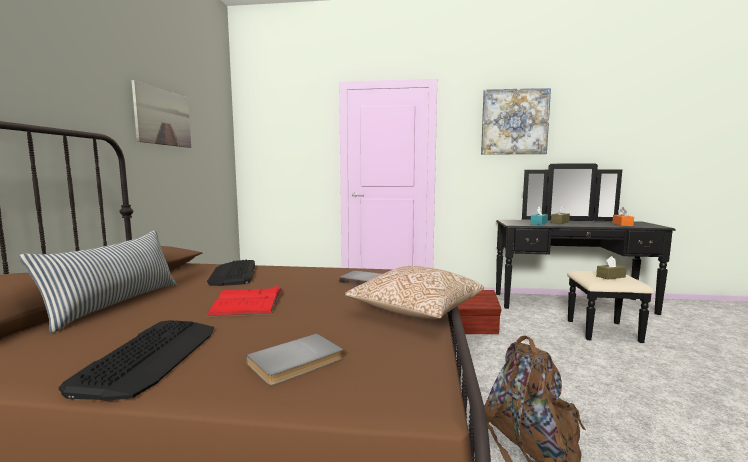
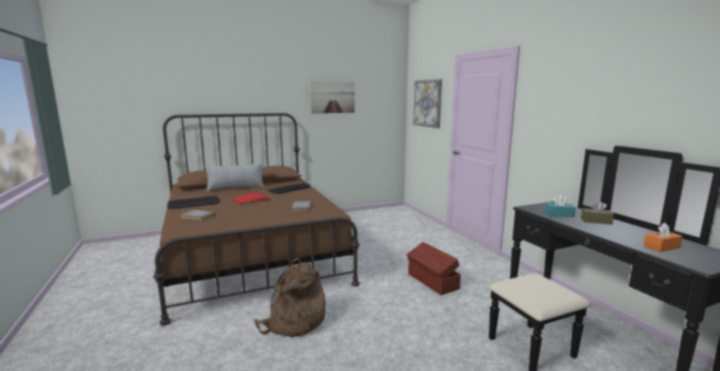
camera: 60 degrees right, 5 degrees up
pillow [345,266,484,319] -> none
picture [481,88,551,155] -> picture moved to [413,79,442,128]
brown tissue box [596,256,627,280] -> none

